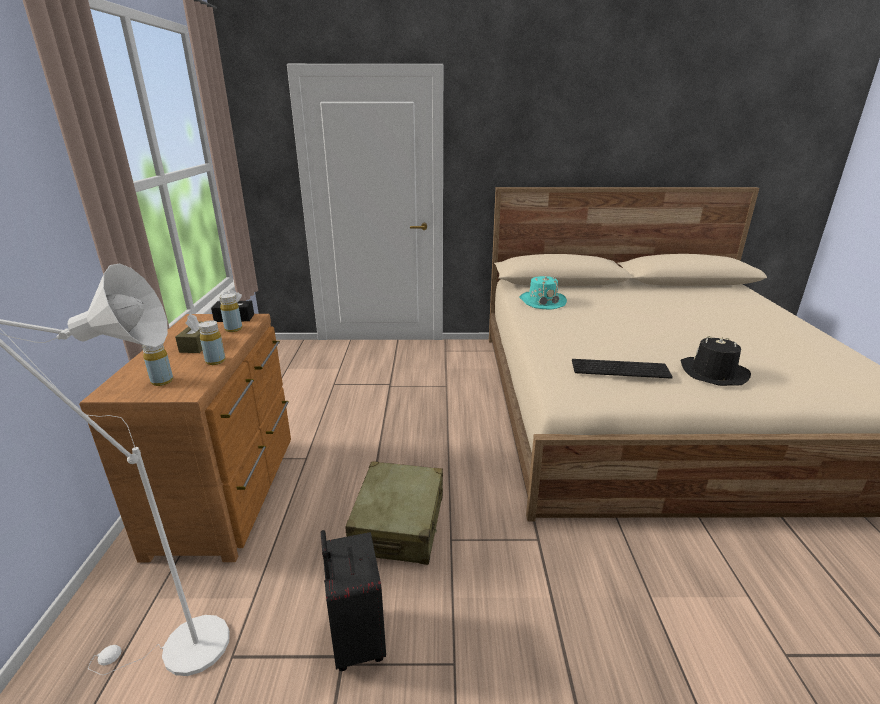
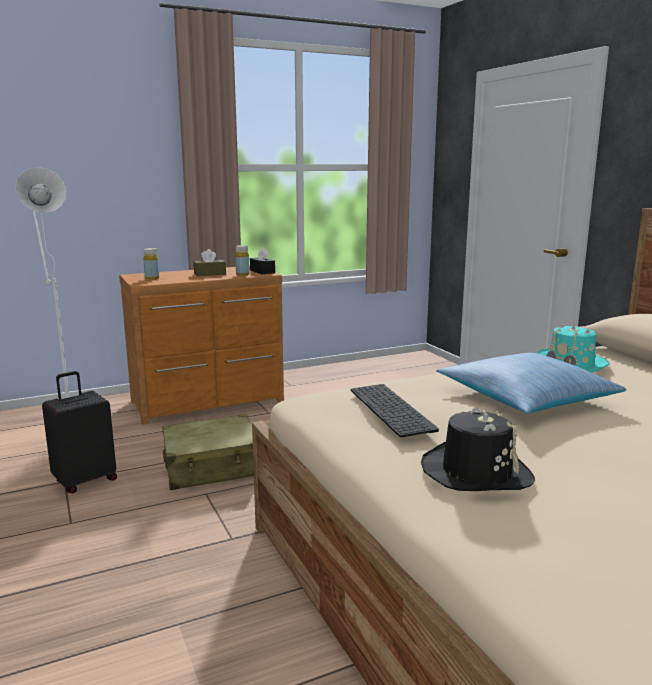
camera: 65 degrees right, 10 degrees down
yellow bottle [198,320,226,365] -> none
none -> pillow [436,353,626,414]

